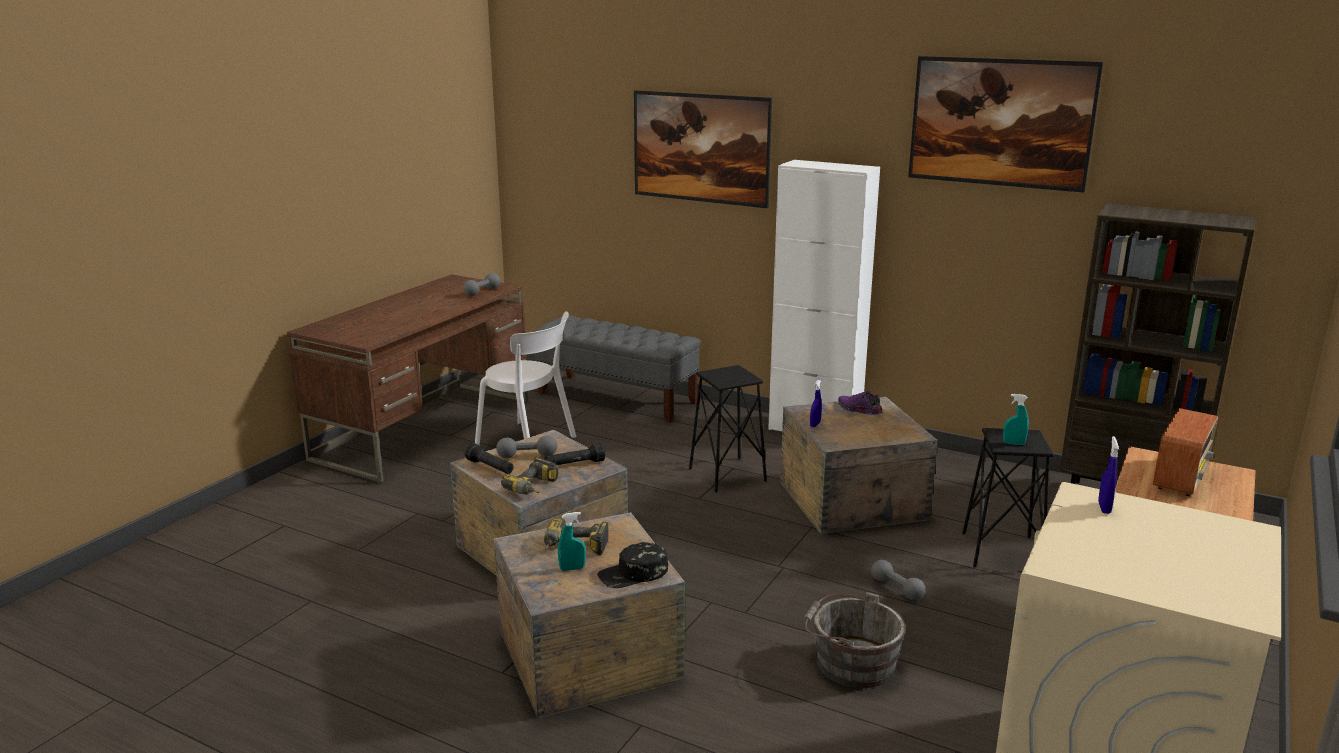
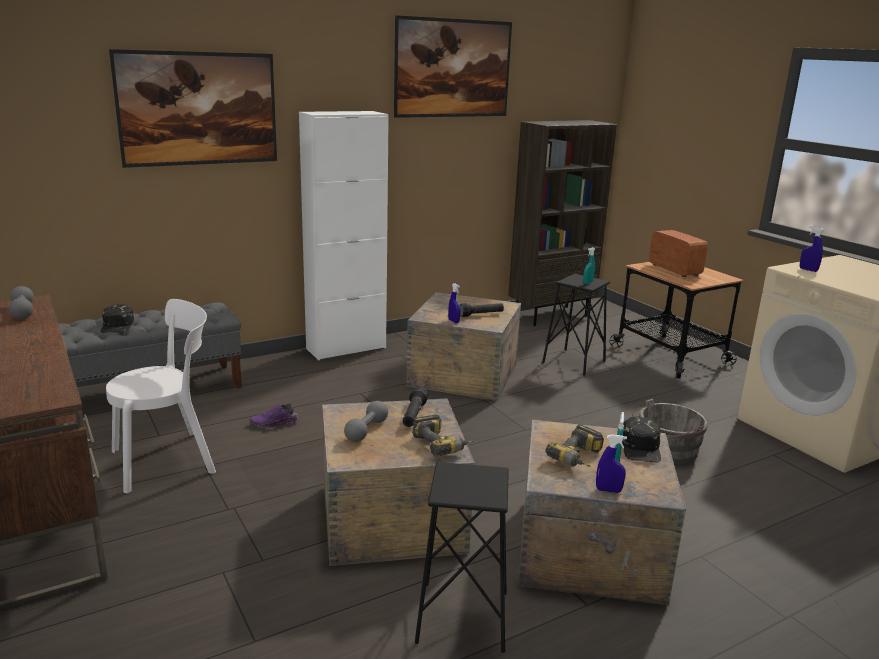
camera: 60 degrees left, 0 degrees up
black flashlight [465,443,514,474] -> black flashlight moved to [460,303,504,317]
black stool [689,365,767,493] -> black stool moved to [415,462,509,653]
purple shoe [838,391,883,415] -> purple shoe moved to [250,404,299,428]
grey dumbbell [871,560,926,600] -> none
none -> black cap [101,304,134,333]
none -> blue spray bottle [596,434,627,493]

